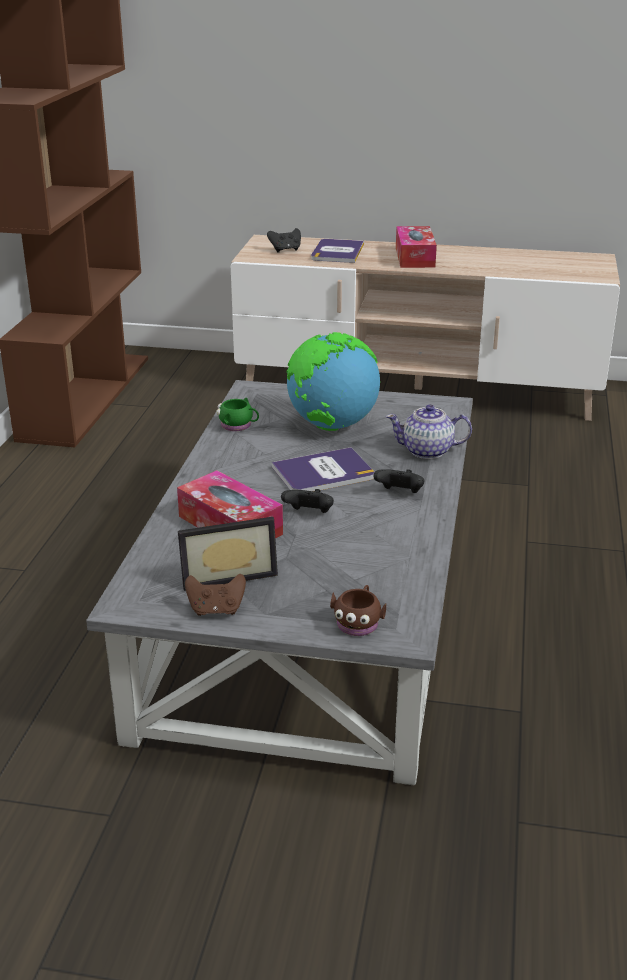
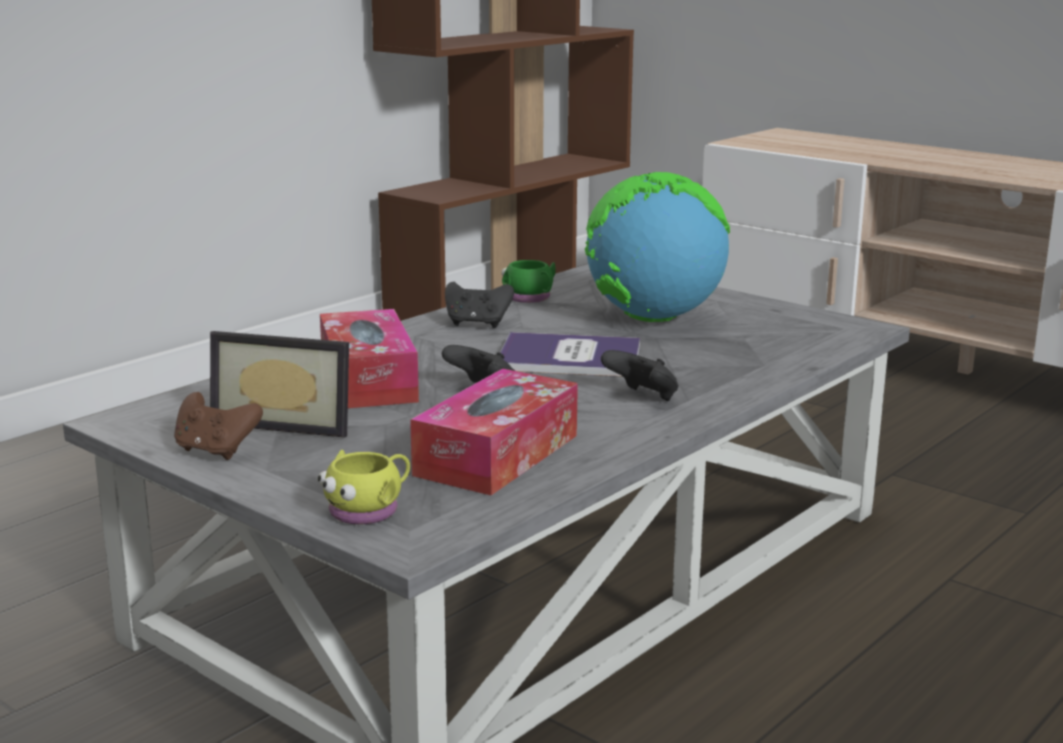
camera: 30 degrees right, 10 degrees down
black game controller [267,228,301,253] -> black game controller moved to [445,282,514,328]
book [311,239,364,263] -> none
brown mug [330,585,386,636] -> yellow mug [318,450,410,525]
teapot [386,404,472,459] -> none
tissue box [396,226,437,268] -> tissue box moved to [410,369,578,495]

